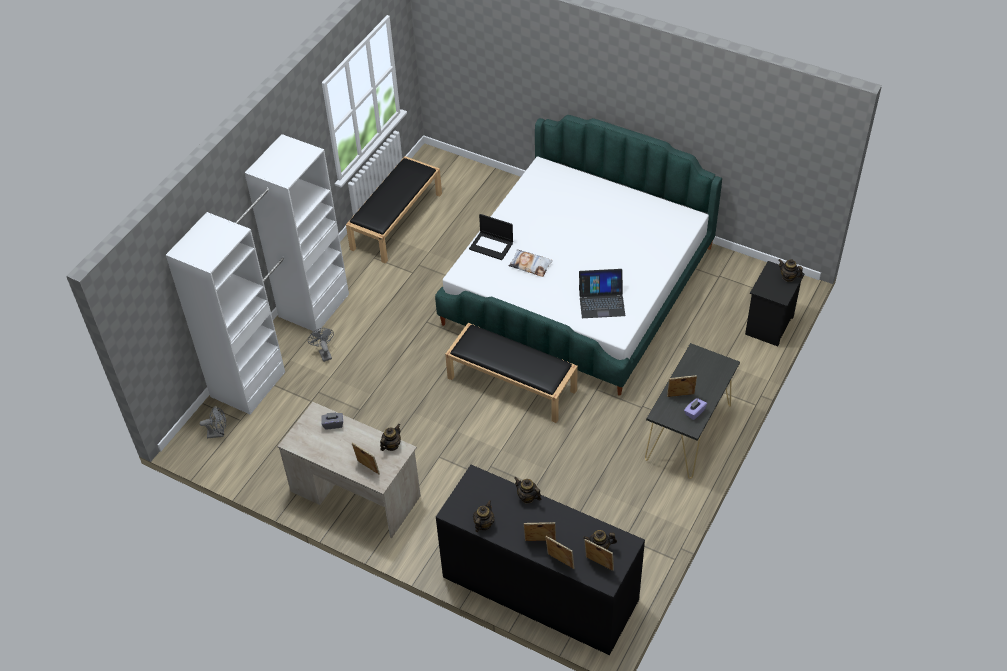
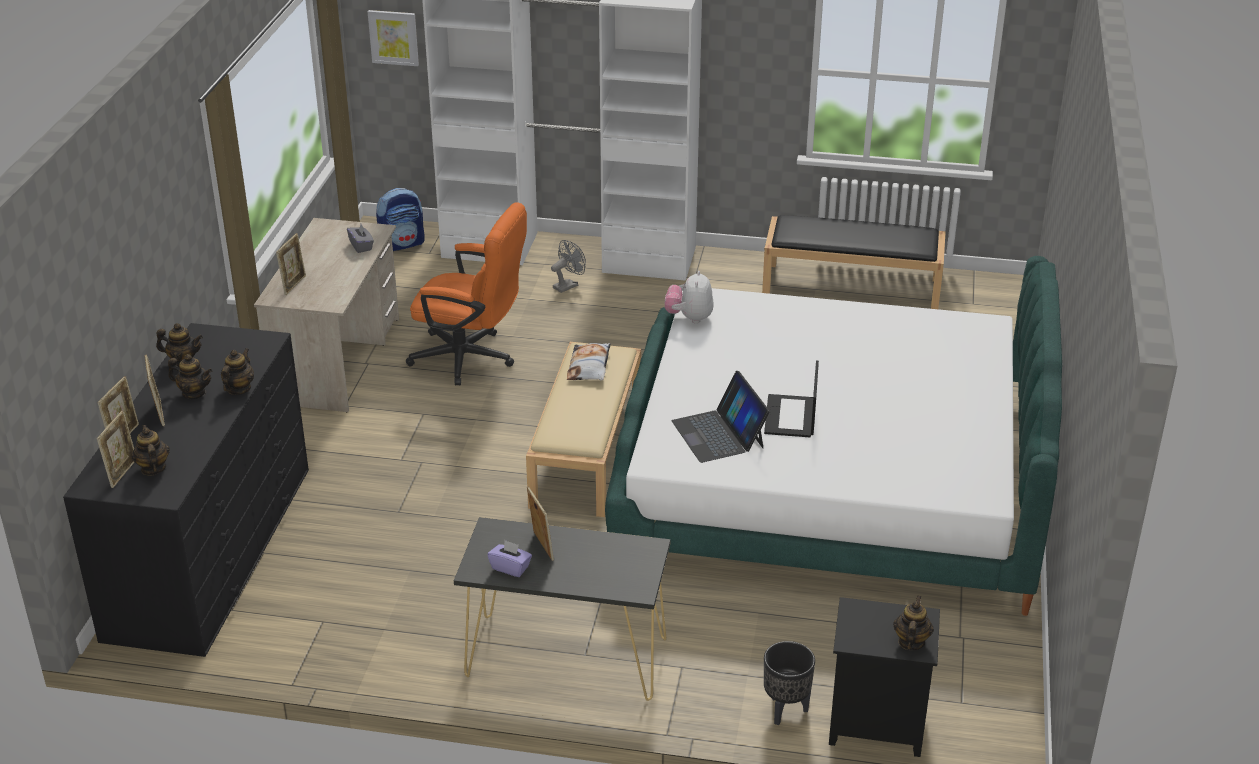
camera: 70 degrees right, 15 degrees down
grey fan [200,406,226,438] -> backpack [376,188,425,251]
teapot [380,424,401,451] -> teapot moved to [168,354,212,399]
black bench [445,323,578,423] -> beige bench [526,342,641,517]
laptop [469,214,513,260] -> laptop moved to [764,360,819,437]
pillow [509,249,553,277] -> pillow moved to [567,343,611,380]
none -> picture [368,10,419,66]
none -> orange office chair [406,202,527,385]
none -> plush toy [665,271,714,324]
none -> black planter [764,641,815,725]

